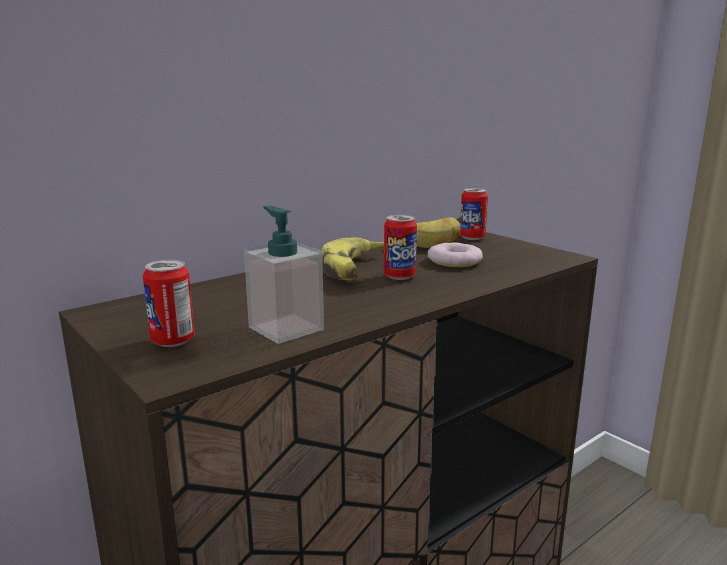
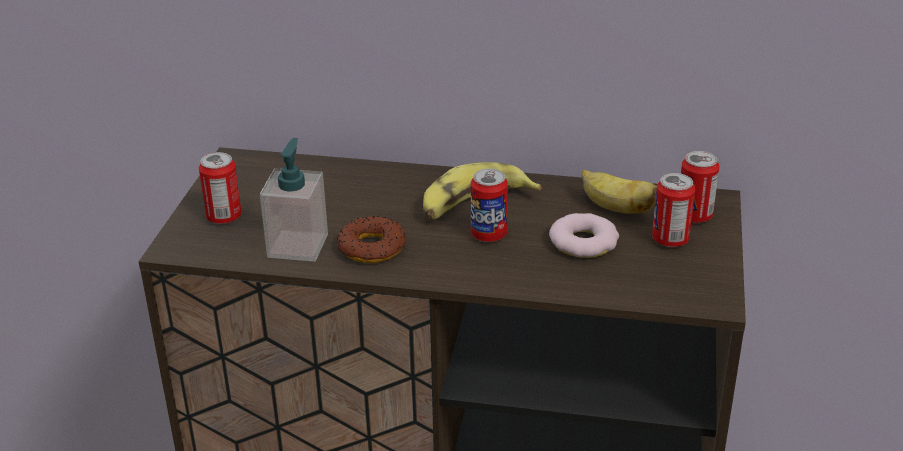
camera: 50 degrees right, 15 degrees up
none -> donut [337,216,406,263]
none -> can [652,173,695,247]

